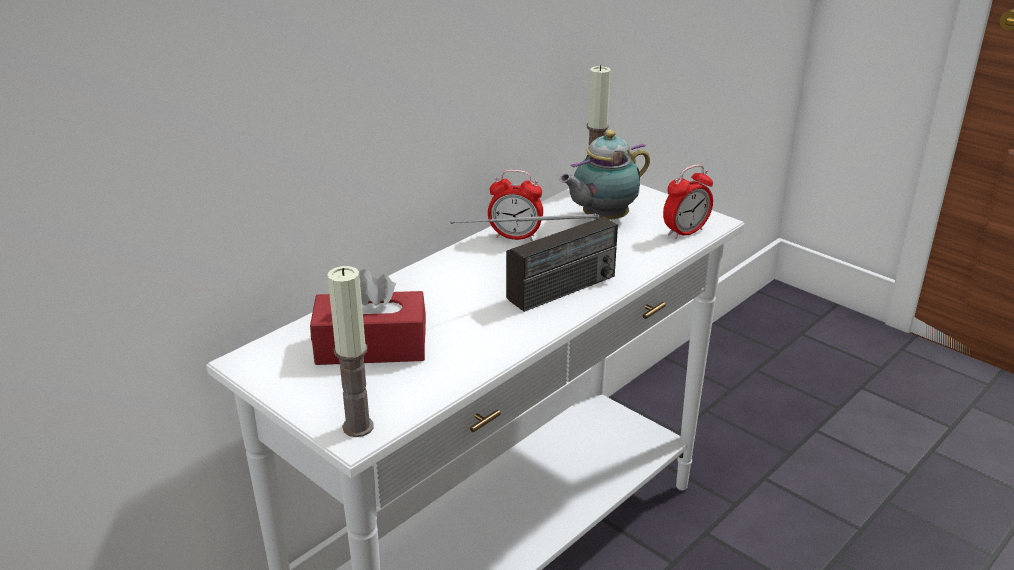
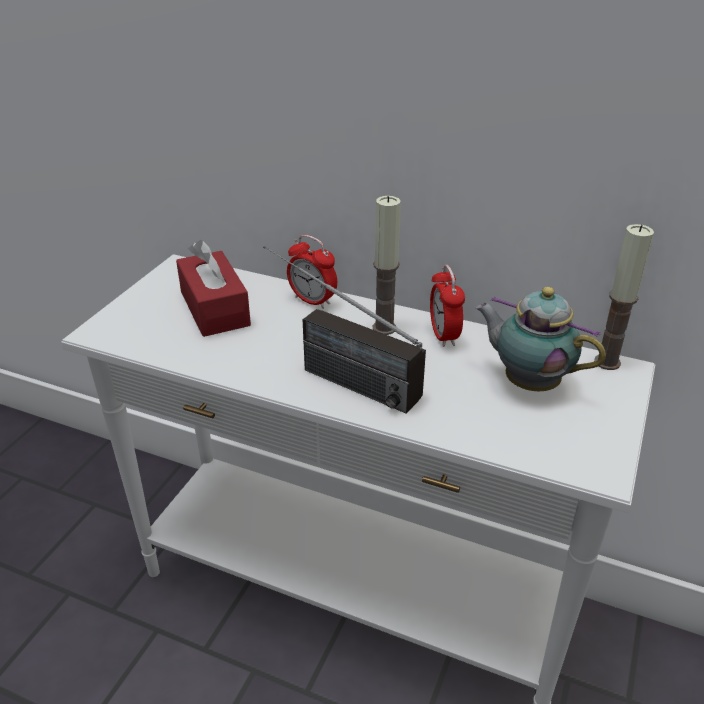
camera: 70 degrees right, 5 degrees up
candle [327,266,374,437] -> candle moved to [373,196,401,335]
alarm clock [663,165,713,239] -> alarm clock moved to [287,235,337,309]

